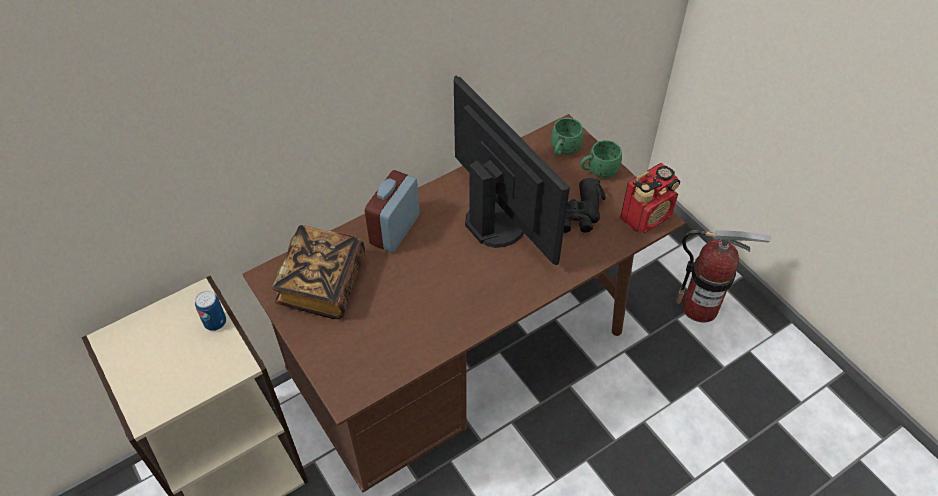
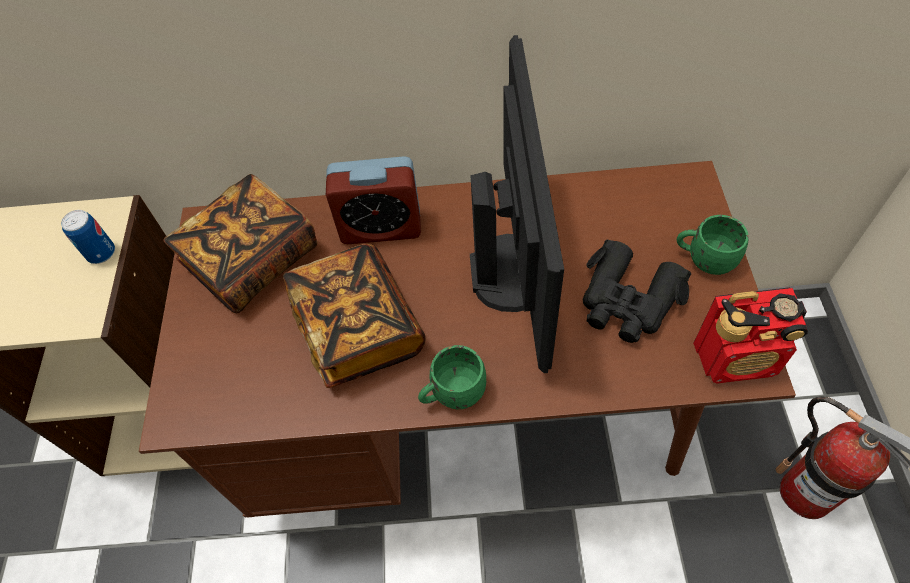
camera: 35 degrees right, 5 degrees up
alarm clock [365,170,420,253] -> alarm clock turned 150 degrees counterclockwise [326,156,421,244]
green mug [551,118,583,156] -> green mug moved to [418,345,486,409]
none -> book [283,244,425,388]

